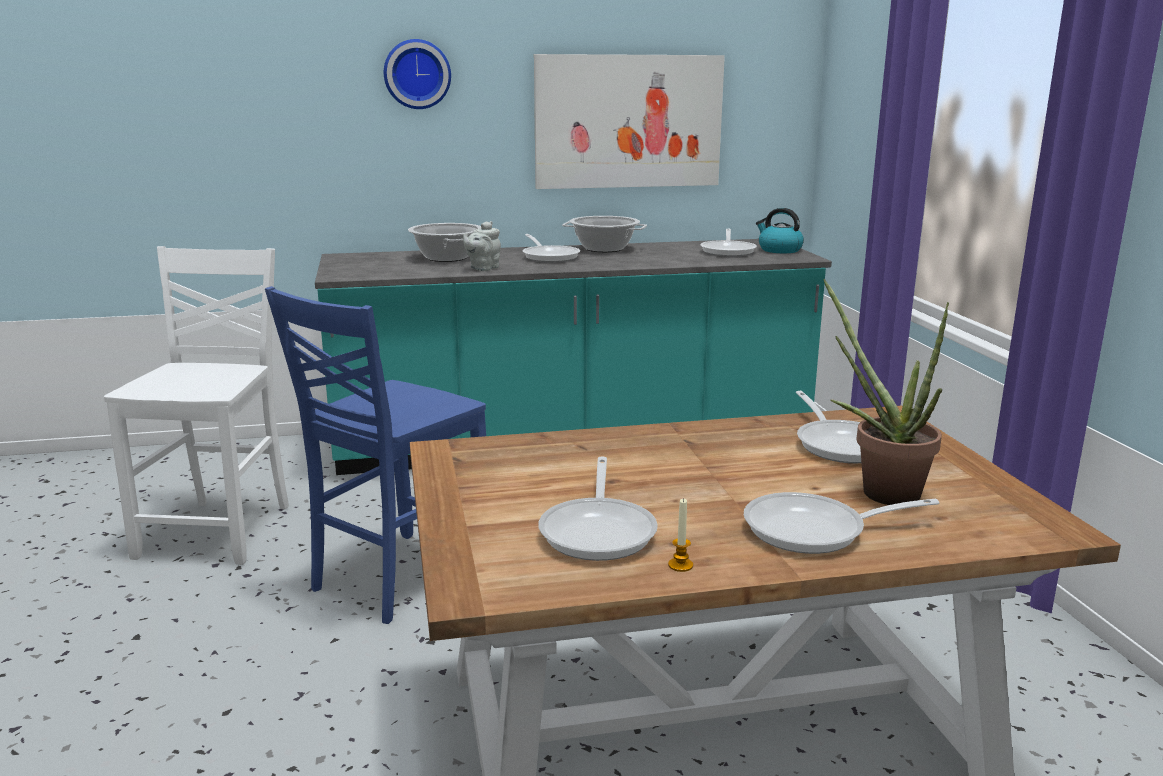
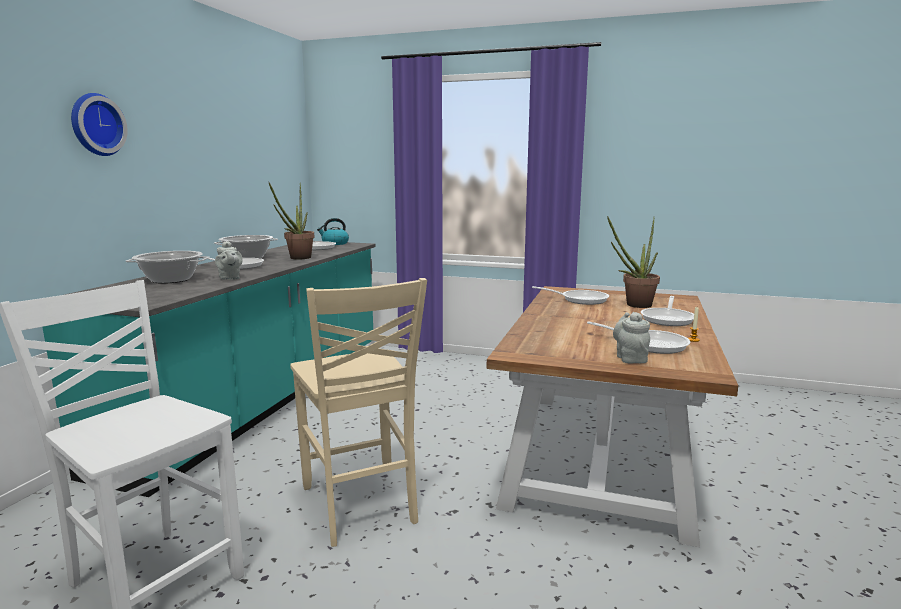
camera: 60 degrees left, 5 degrees down
blue chair [265,286,486,624] -> beige chair [290,278,427,547]
picture [534,54,725,189] -> none
none -> potted plant [269,182,315,259]
none -> grey teapot [613,312,650,363]

